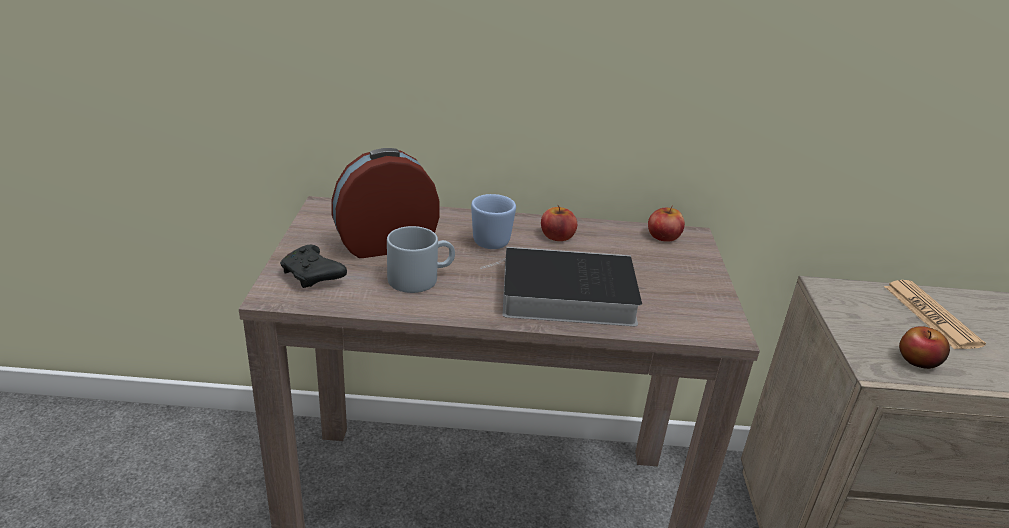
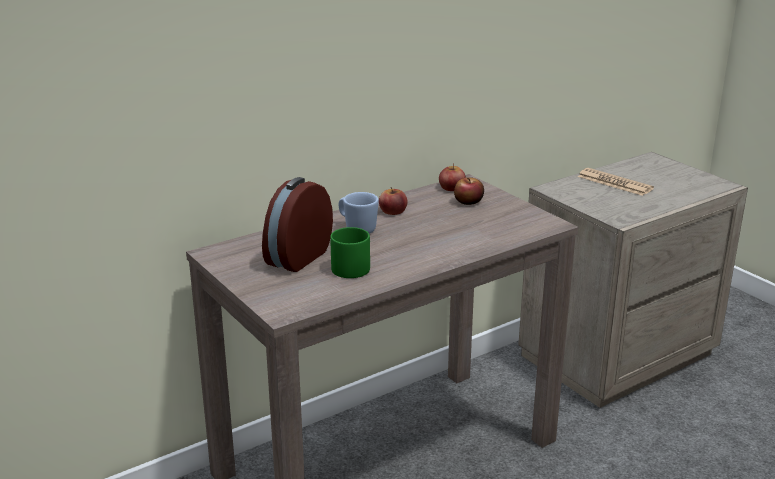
camera: 35 degrees left, 5 degrees down
black game controller [280,245,347,288] -> none
grey mug [387,226,455,293] -> green mug [330,227,370,278]
book [480,247,642,326] -> none
apple [899,326,950,369] -> apple moved to [454,177,484,205]

